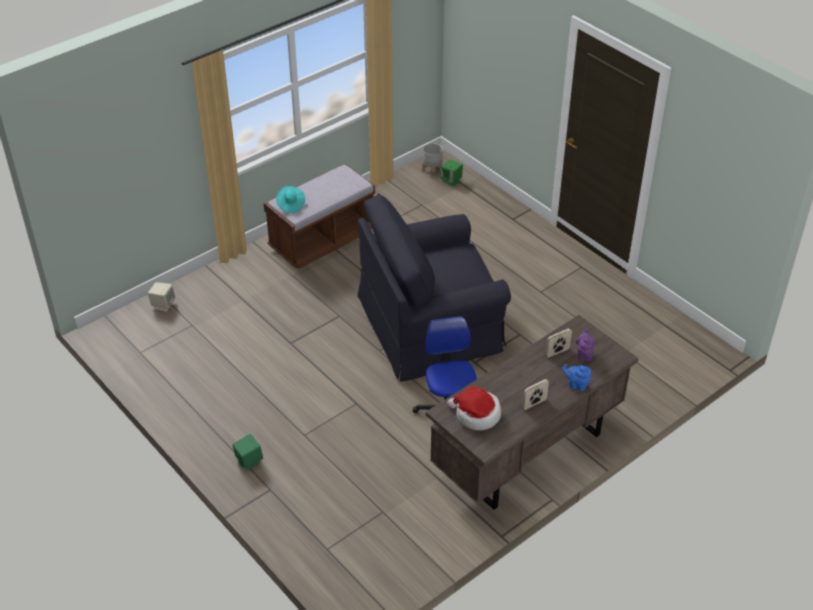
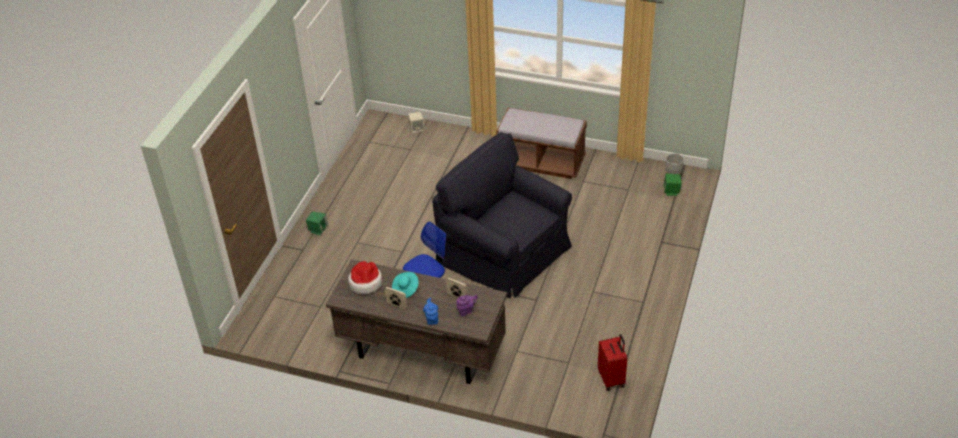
camera: 60 degrees right, 0 degrees up
turquoise hat [276,186,305,213] -> turquoise hat moved to [392,272,419,298]
none -> red suitcase [598,334,627,391]

